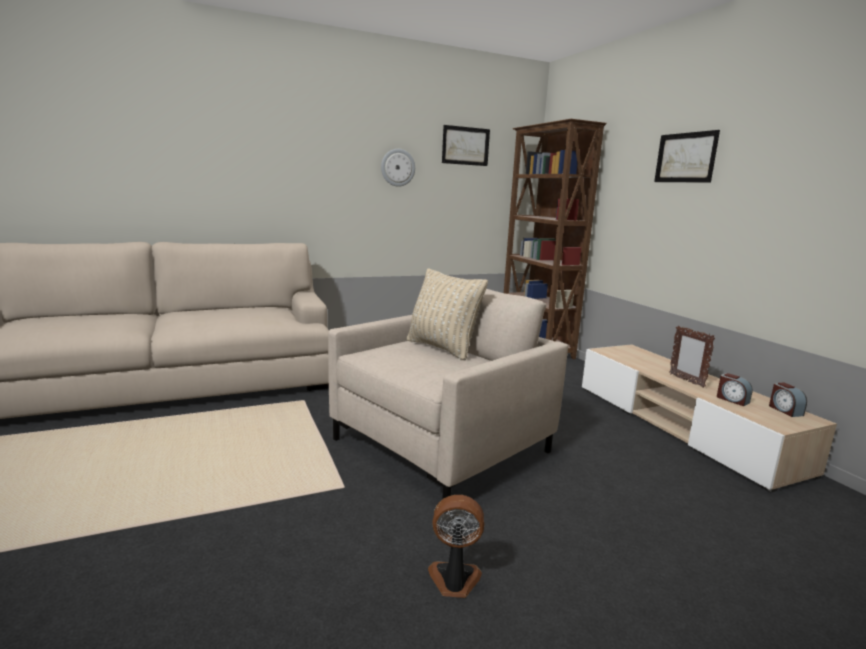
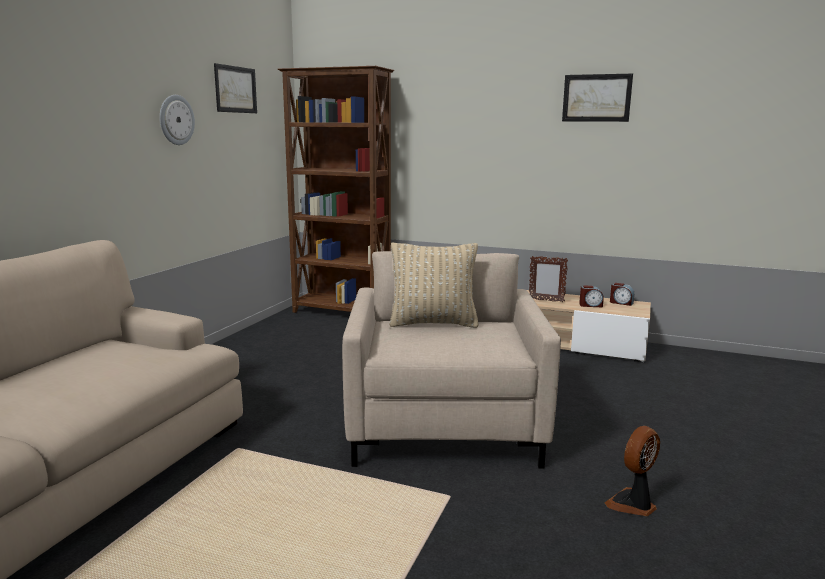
camera: 45 degrees left, 0 degrees up
picture [654,130,720,183] -> picture moved to [562,74,633,122]

